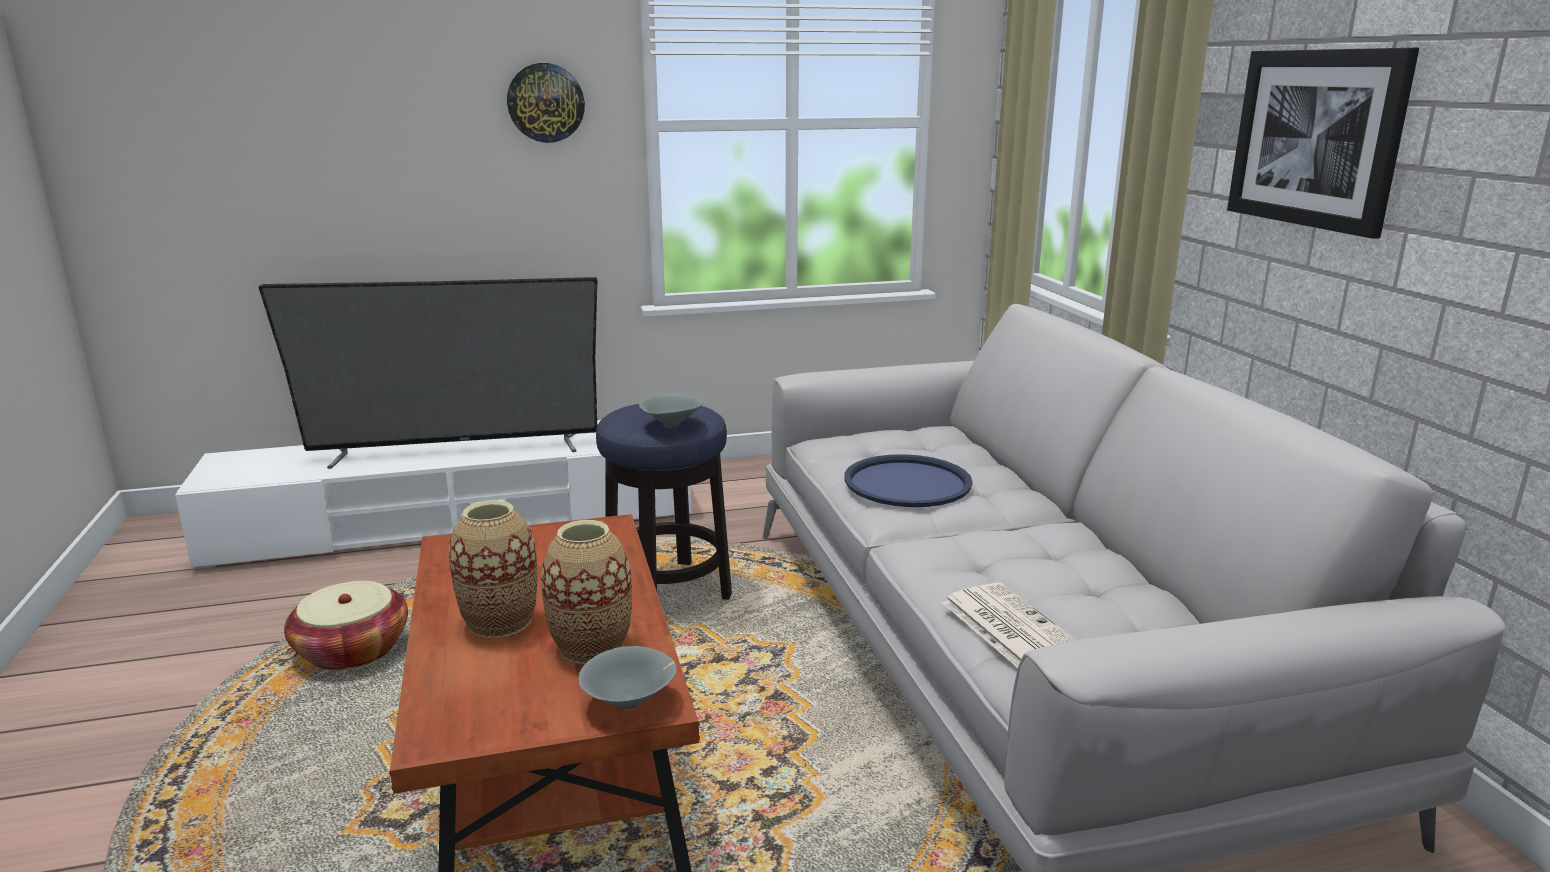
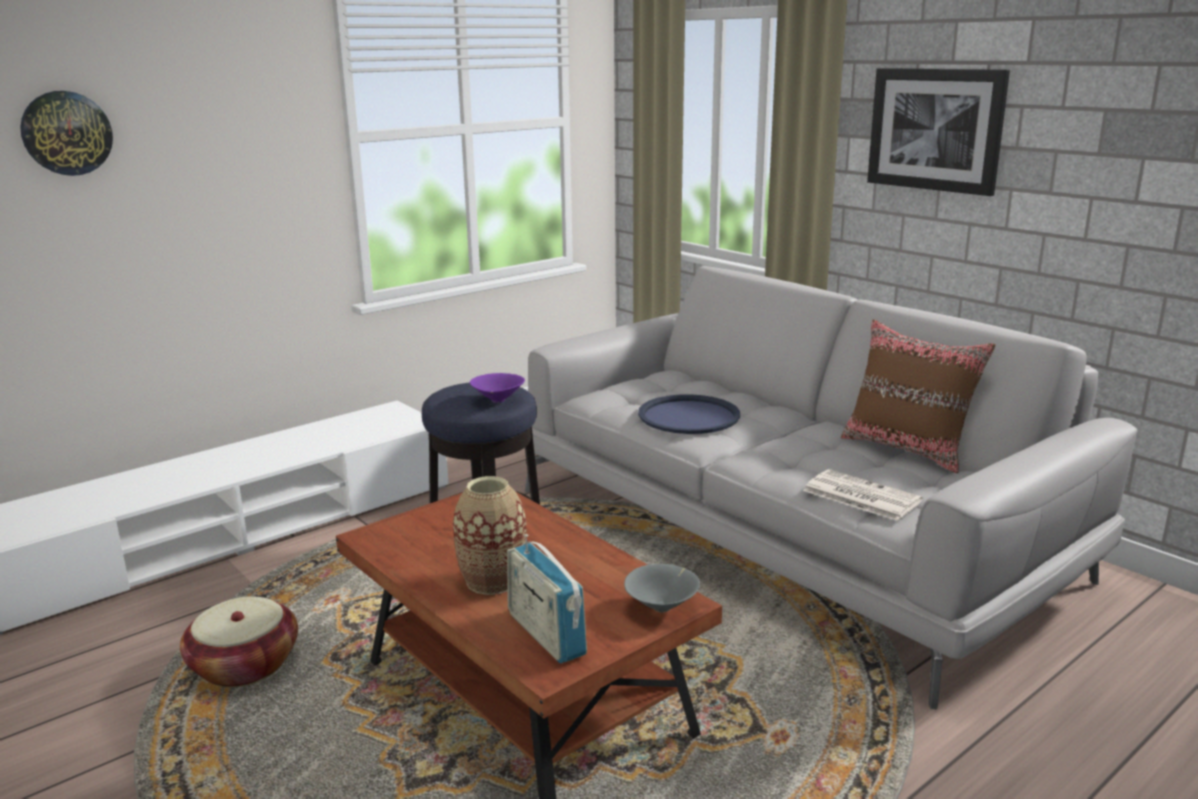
camera: 25 degrees left, 0 degrees up
television [258,277,597,469] -> none
wall clock [507,63,585,143] -> wall clock moved to [20,91,113,176]
vase [541,520,632,664] -> none
grey bowl [639,394,702,427] -> purple bowl [470,373,525,403]
none -> radio [507,534,587,663]
none -> brown pillow [841,320,995,473]

